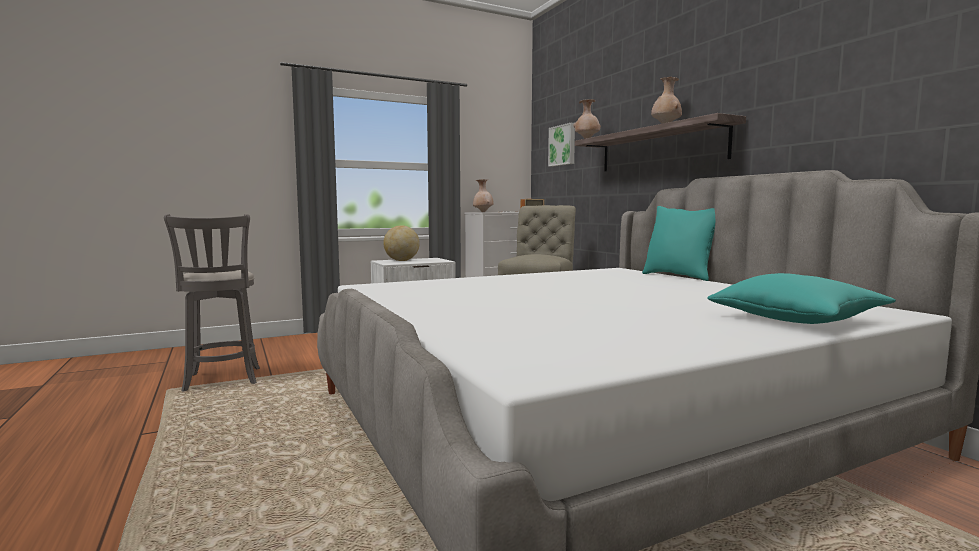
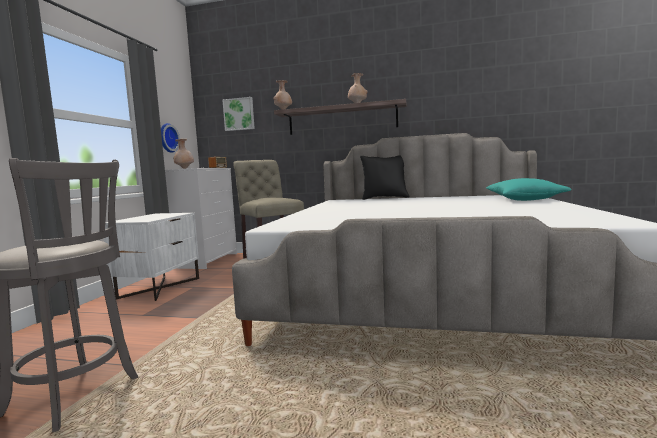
camera: 50 degrees left, 0 degrees up
globe [383,225,420,261] -> none
turquoise pillow [642,206,715,281] -> black pillow [360,155,409,200]
none -> wall clock [161,123,180,153]

